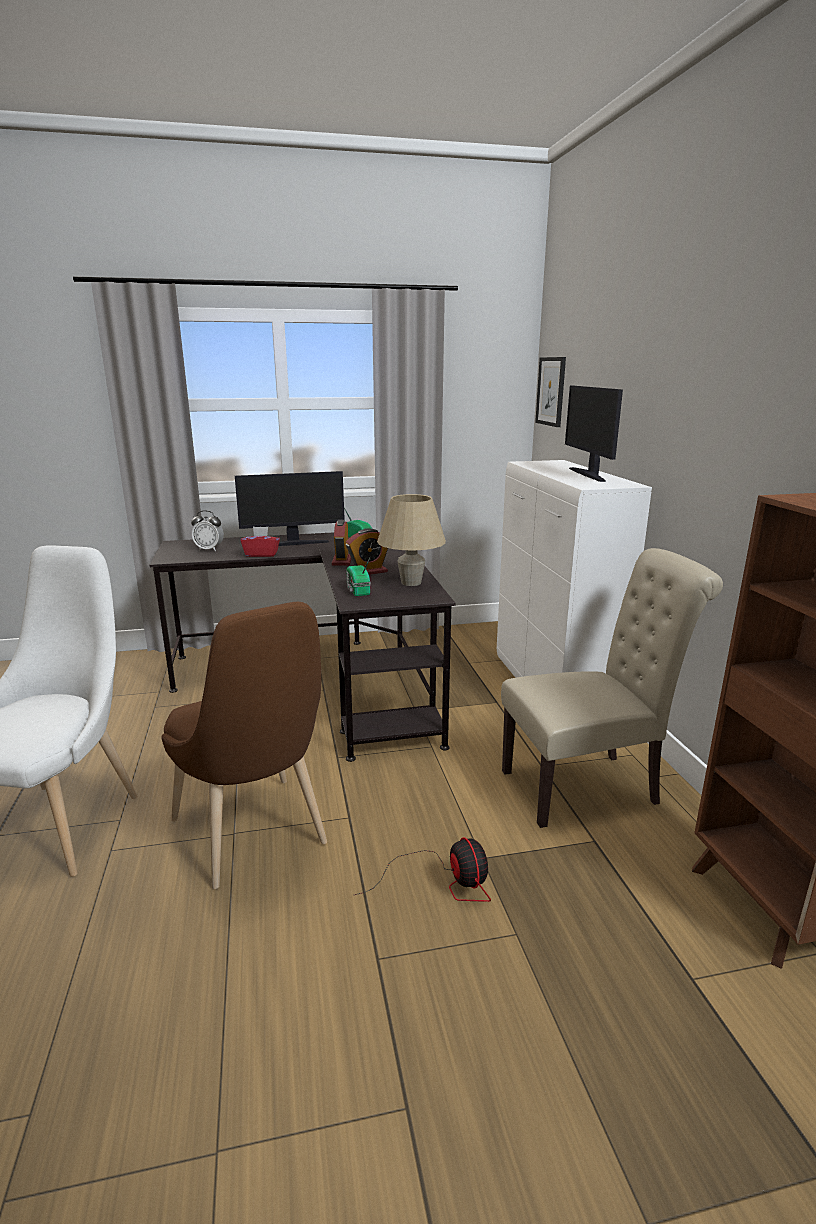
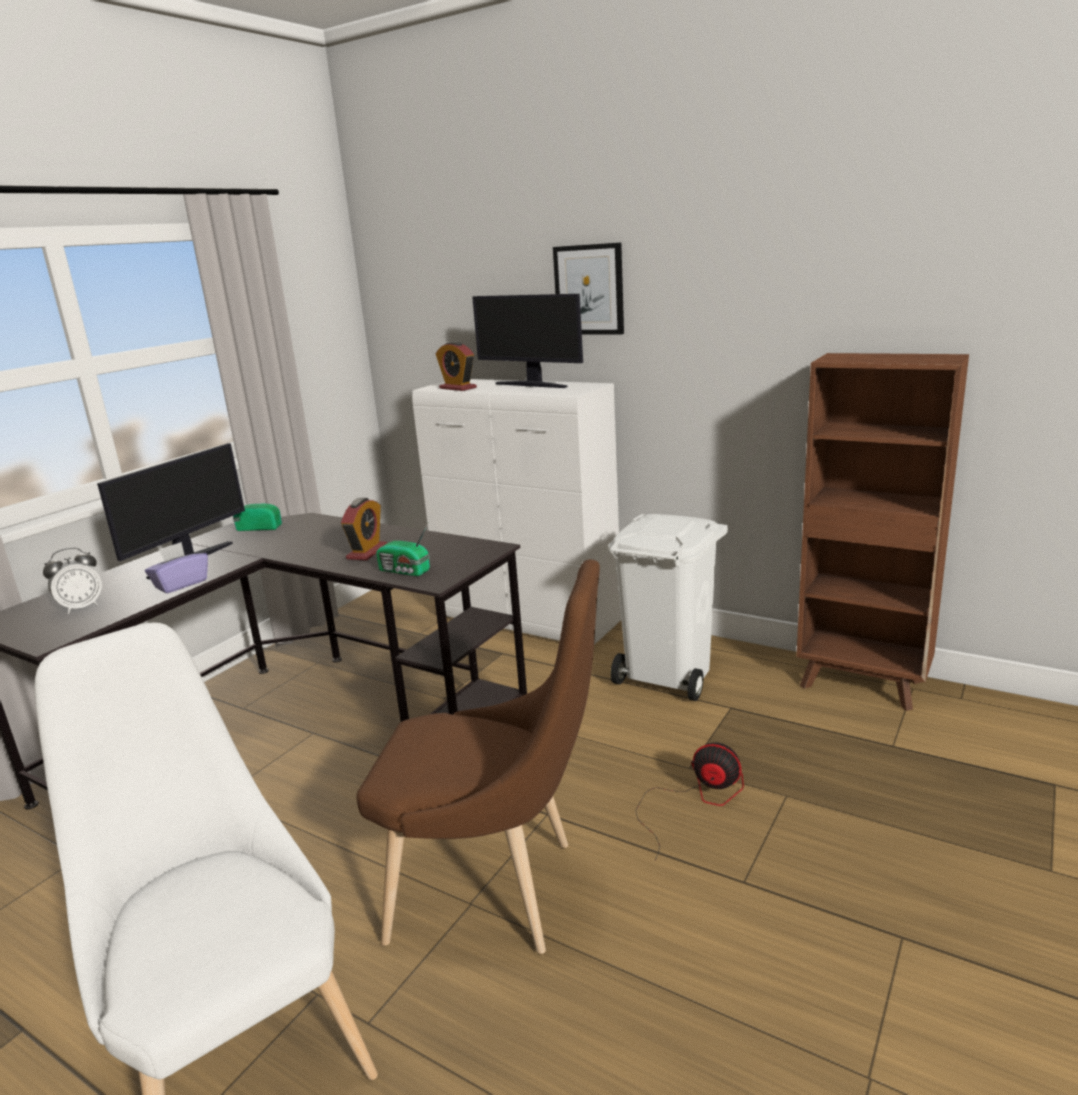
camera: 45 degrees left, 0 degrees up
red tissue box [240,527,280,557] -> purple tissue box [145,542,208,593]
alarm clock [332,520,351,565] -> alarm clock moved to [436,341,477,391]
beige table lamp [377,494,446,586] -> none
beige chair [501,548,723,828] -> white trash can [608,514,728,701]
picture [535,357,566,427] -> picture moved to [553,243,624,335]

